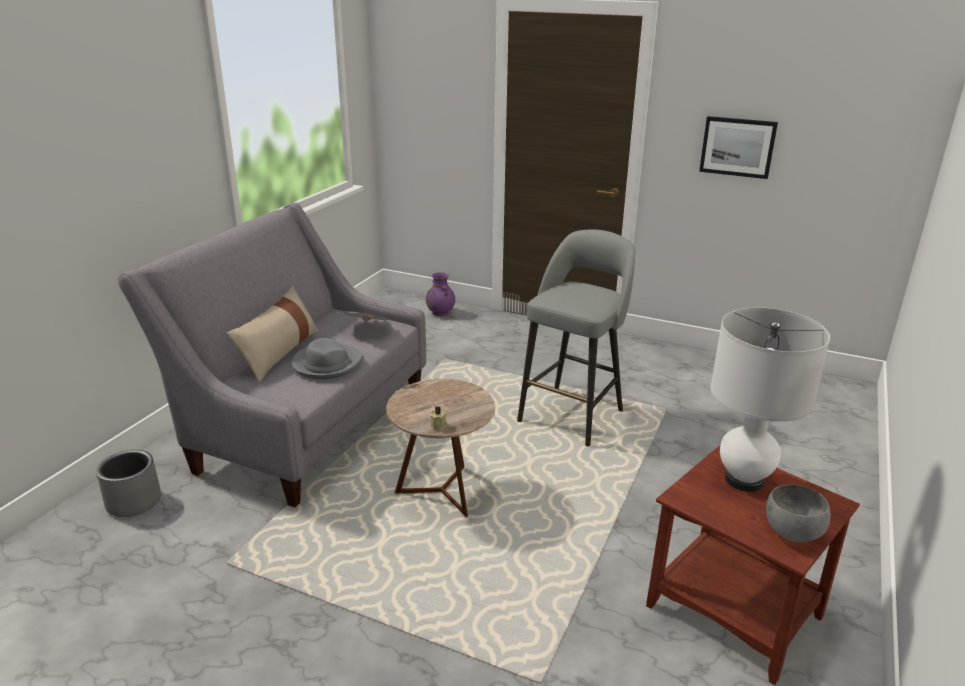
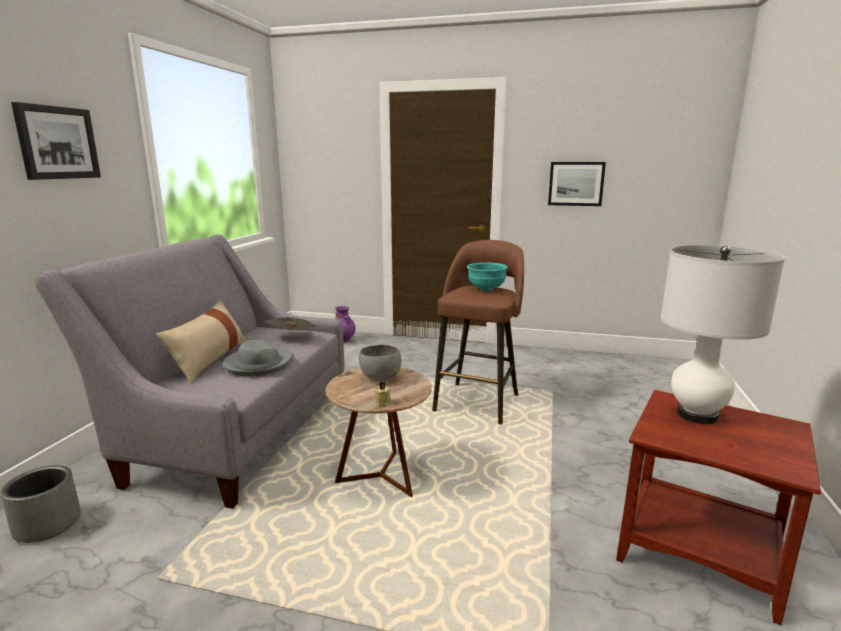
camera: 10 degrees left, 10 degrees down
grey stool [517,229,636,447] -> brown stool [432,240,524,425]
grey bowl [766,484,831,543] -> grey bowl moved to [359,345,402,381]
none -> picture [11,102,101,180]
none -> turquoise bowl [467,262,508,291]

